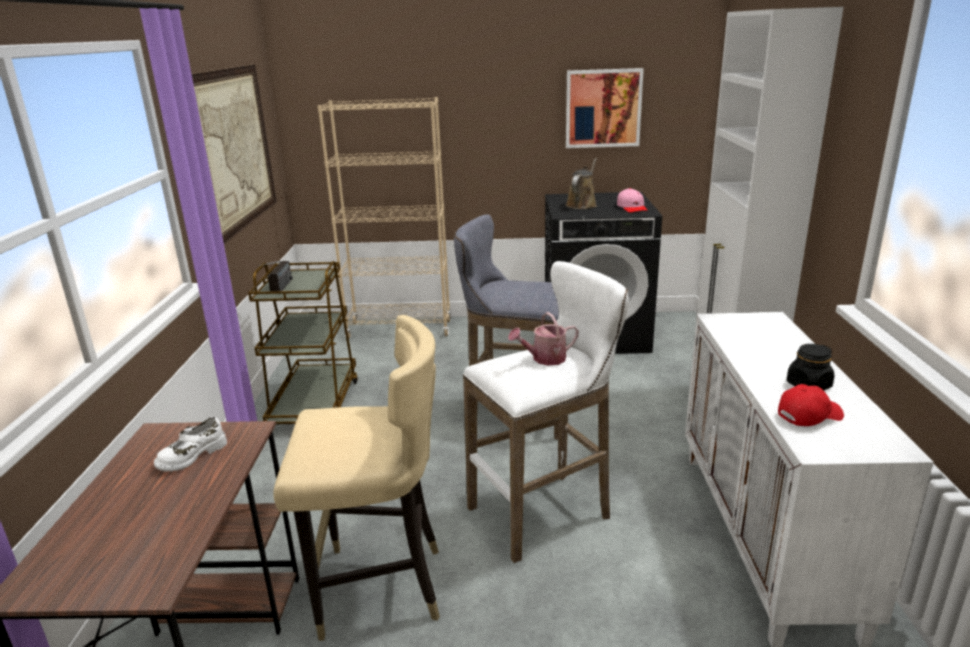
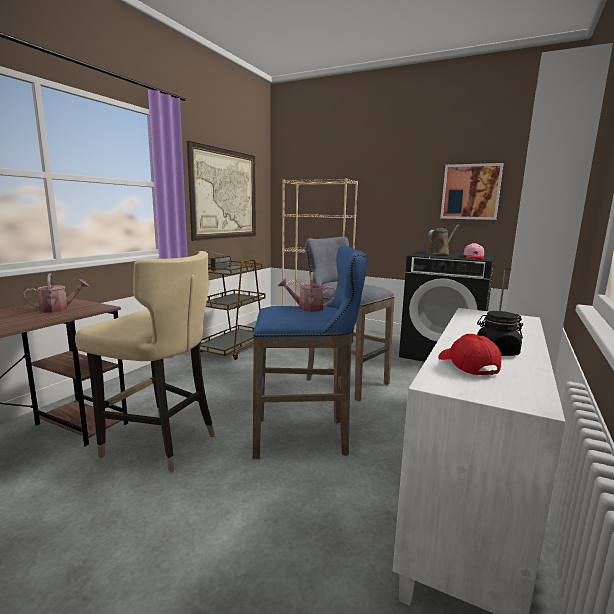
camera: 25 degrees right, 10 degrees down
white shoe [154,416,227,472] -> watering can [23,274,90,313]
white stool [463,261,629,563] -> blue stool [253,246,368,459]
red cap [778,384,844,426] -> red cap turned 105 degrees counterclockwise [438,334,501,375]

